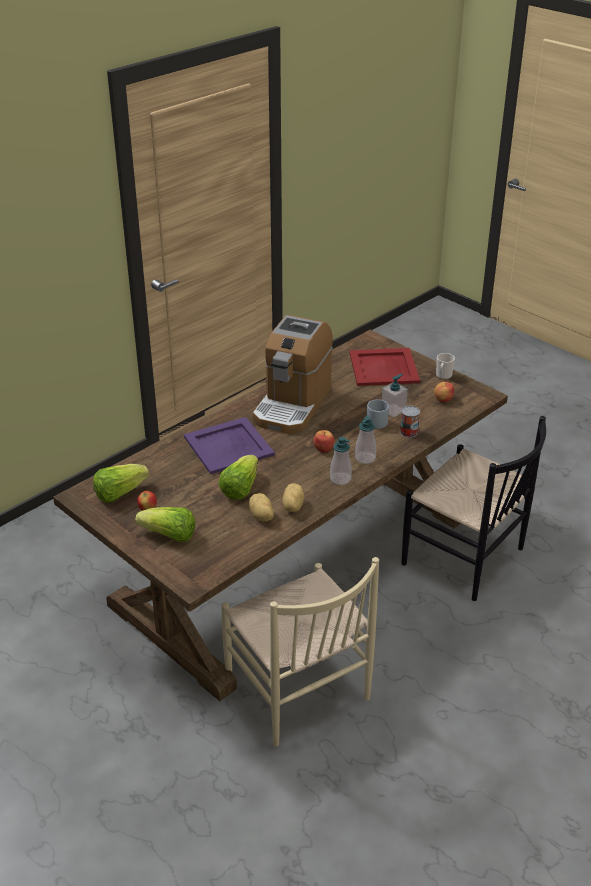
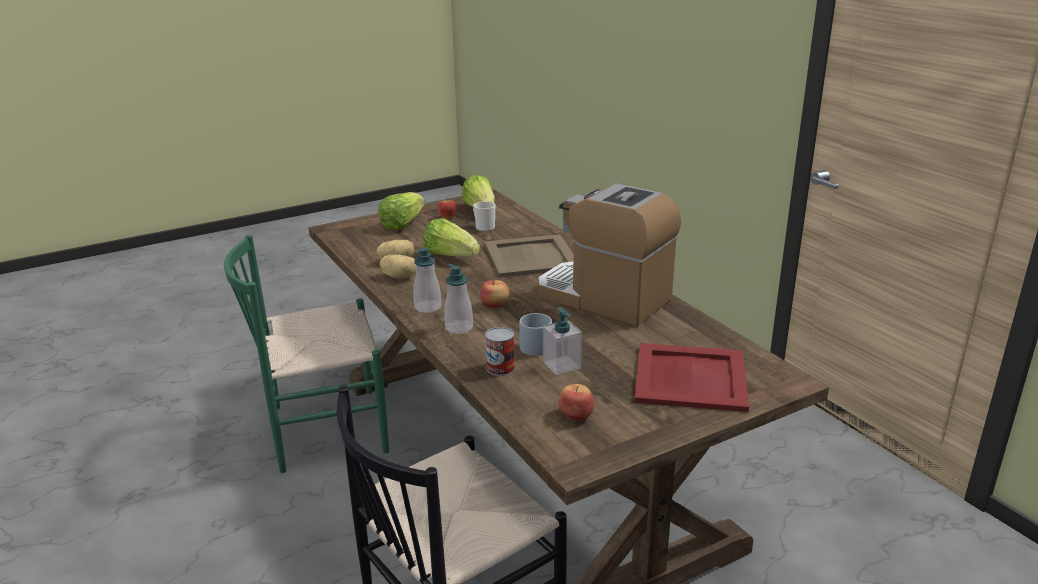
camera: 105 degrees right, 10 degrees down
purple tray [184,417,275,474] -> beige tray [484,234,574,277]
beige chair [221,557,379,746] -> green chair [224,234,389,473]
mug [436,353,455,379] -> mug moved to [473,202,495,232]

